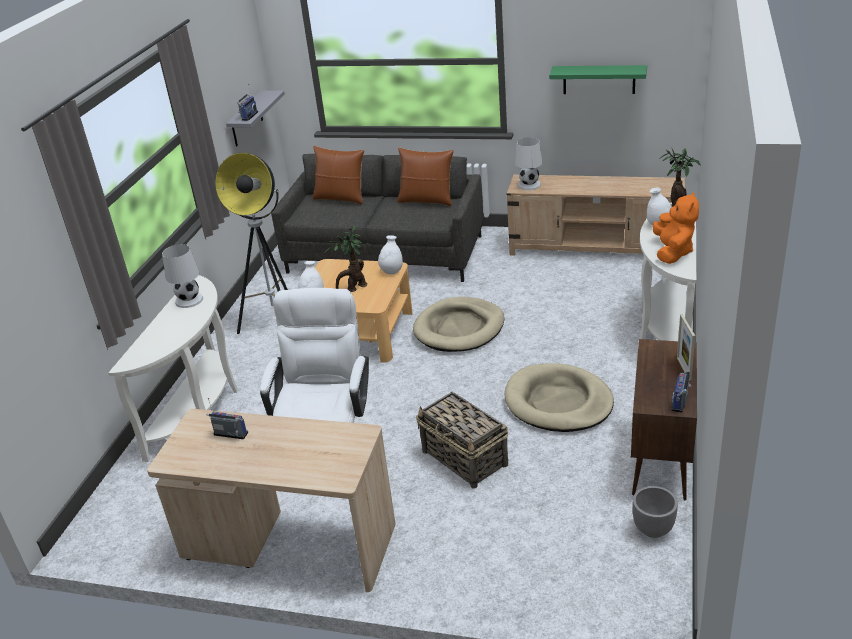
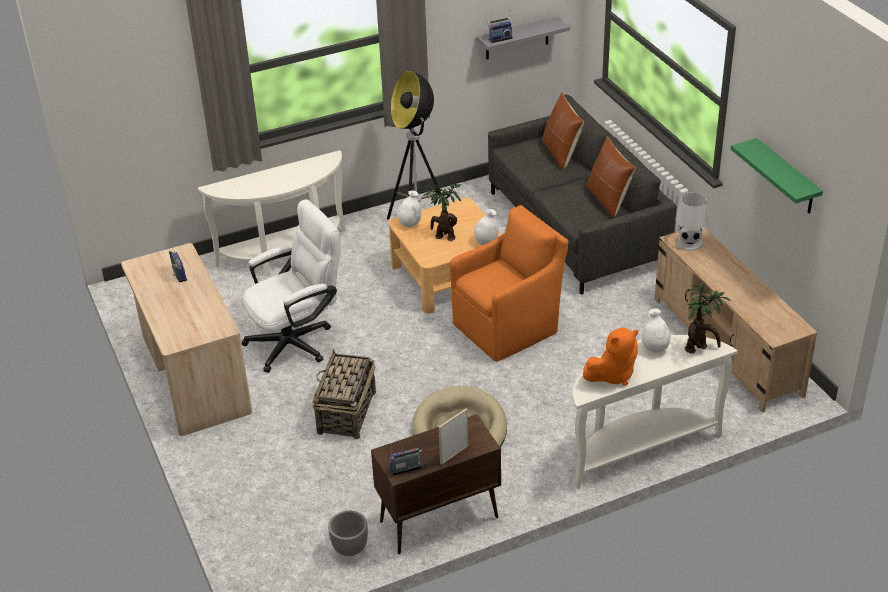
camera: 50 degrees right, 5 degrees up
white table lamp [162,244,203,308] -> none
beige dog bed [413,297,504,352] -> orange armchair [450,205,569,362]

